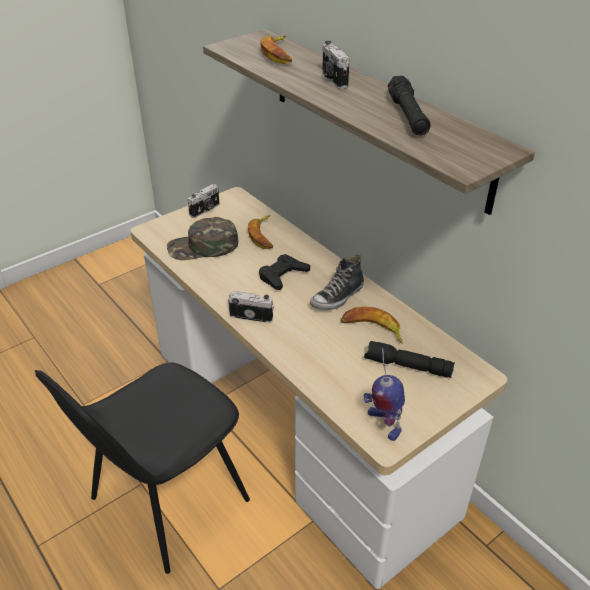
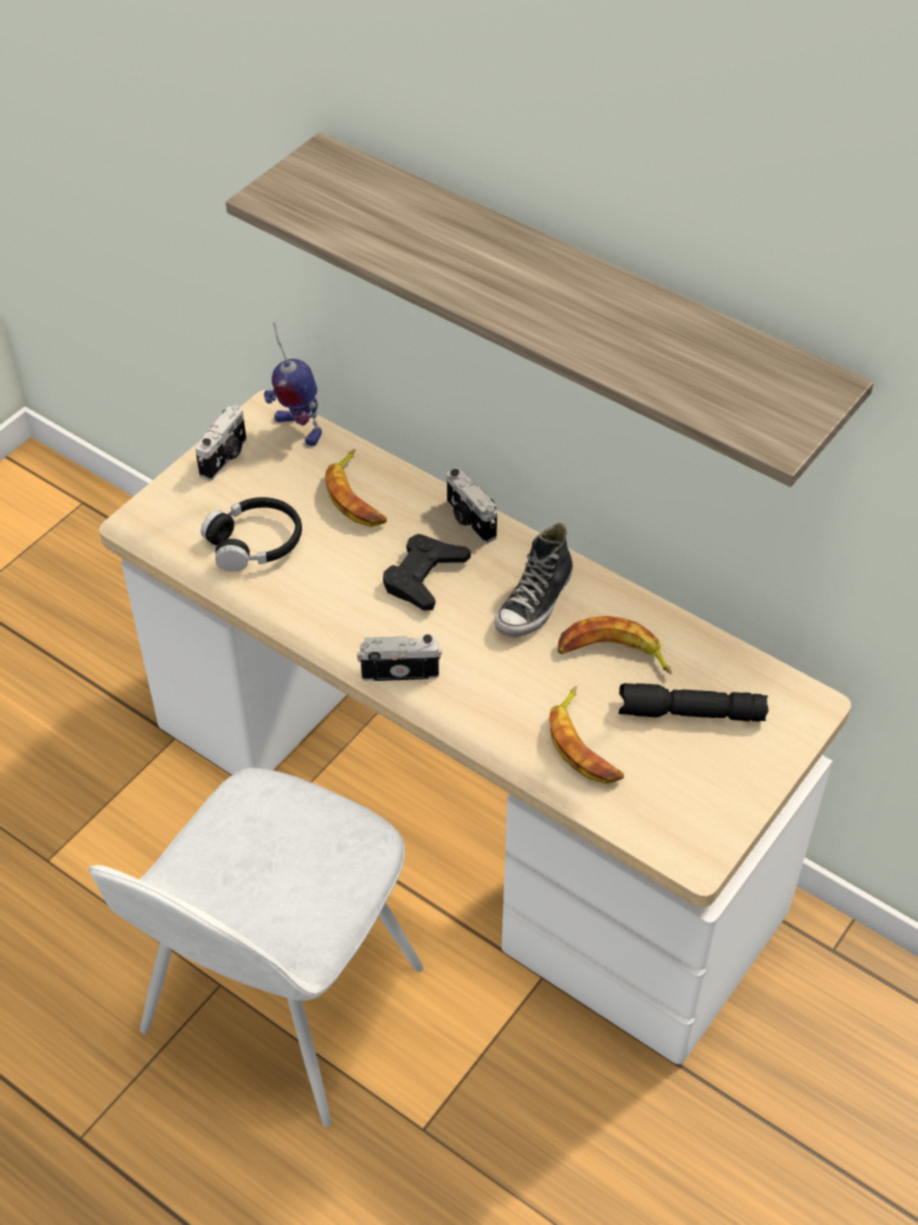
camera: 15 degrees left, 10 degrees up
black chair [35,362,250,574] -> white chair [89,768,423,1127]
green cap [167,217,238,260] -> black headphones [201,497,302,572]
banana [260,36,292,64] -> banana moved to [549,686,624,784]
camera [322,41,349,89] -> camera moved to [447,468,497,543]
toy robot [364,348,405,441] -> toy robot moved to [264,322,322,446]
black flashlight [388,76,431,136] -> none

